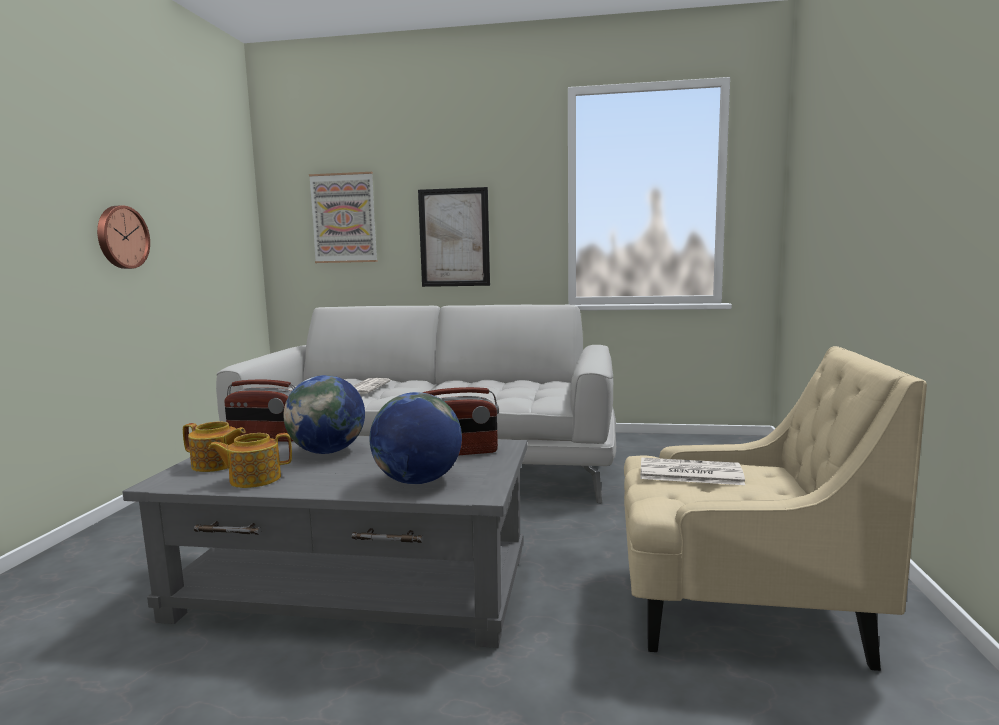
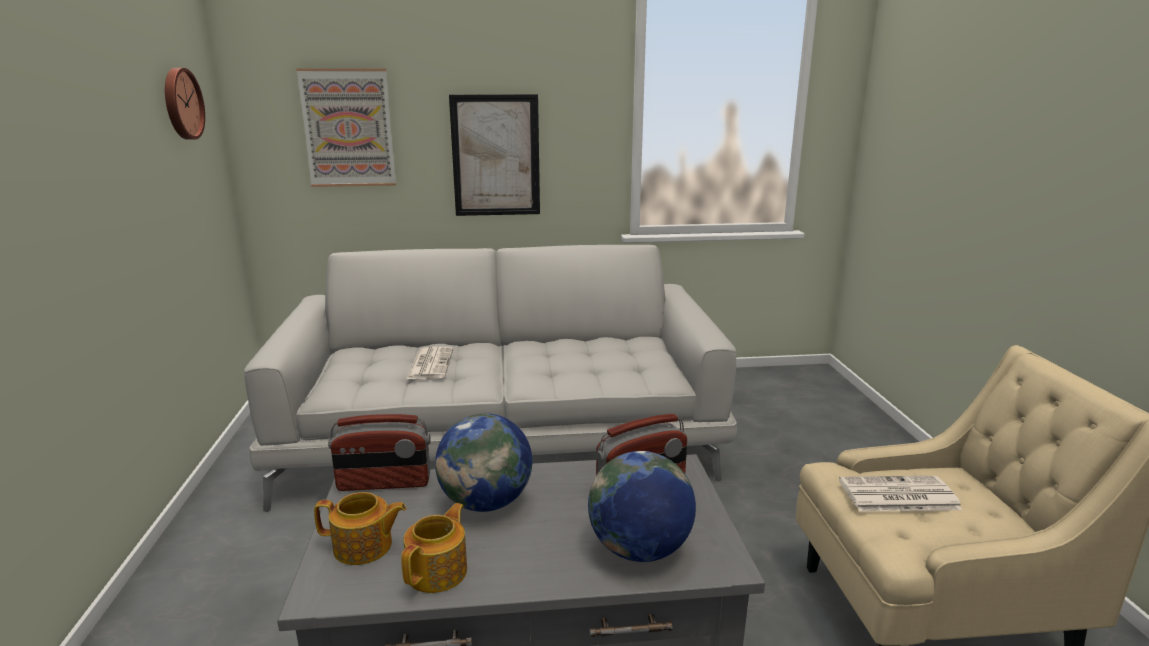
camera: 15 degrees left, 10 degrees up
wall clock [97,205,150,269] -> wall clock moved to [165,68,205,140]
teapot [208,433,292,488] -> teapot turned 150 degrees clockwise [401,503,467,593]

